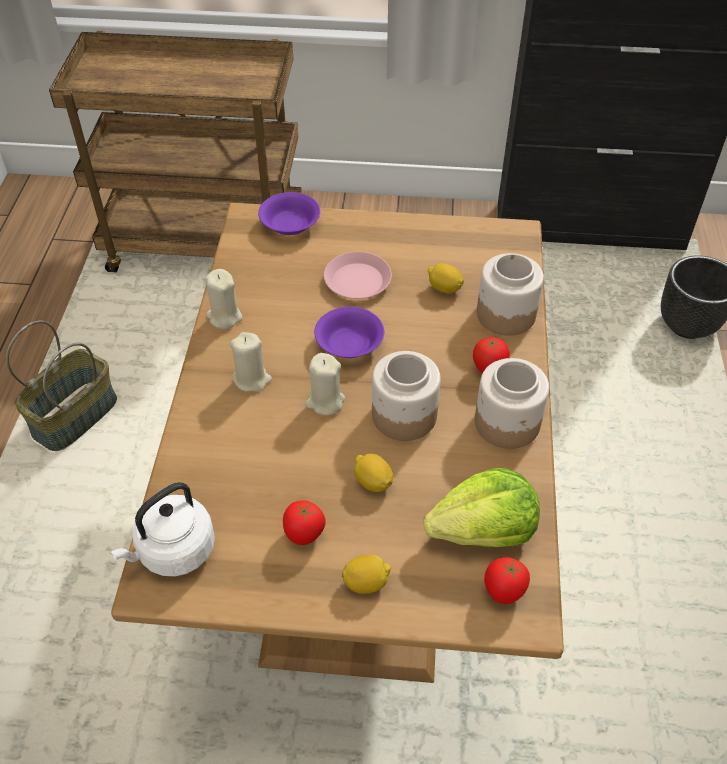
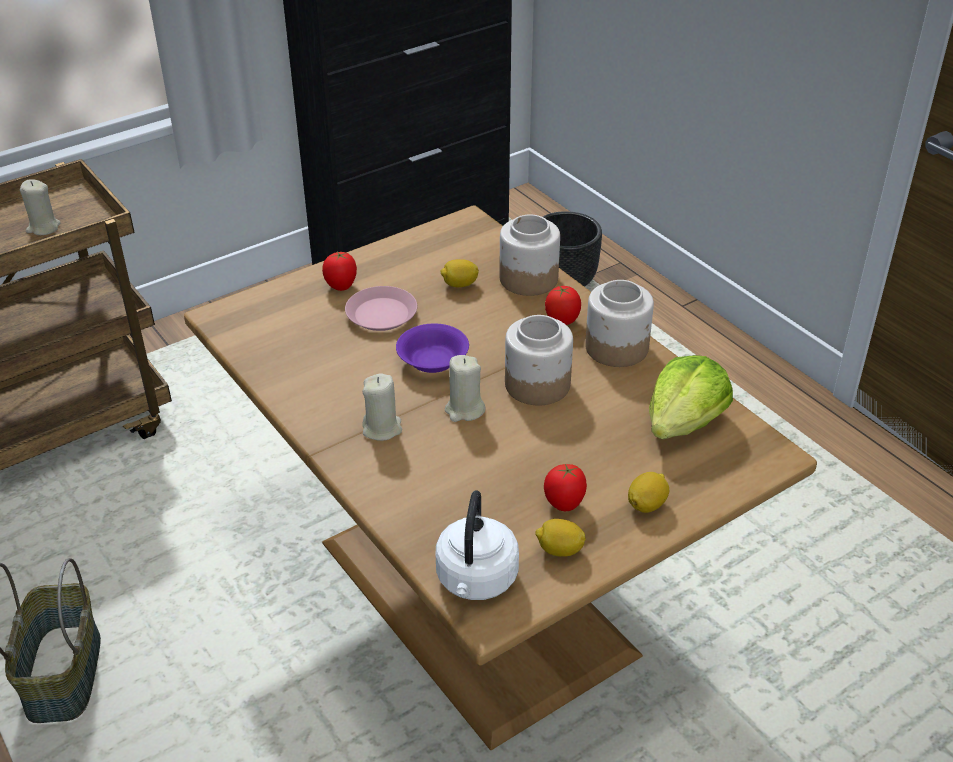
camera: 40 degrees left, 10 degrees down
beige candle [205,269,243,329] -> beige candle moved to [20,179,60,235]
purple bowl [258,192,320,235] -> none
lemon [354,453,393,492] -> lemon moved to [535,519,586,557]
tomato [484,557,530,604] -> tomato moved to [322,252,357,291]

